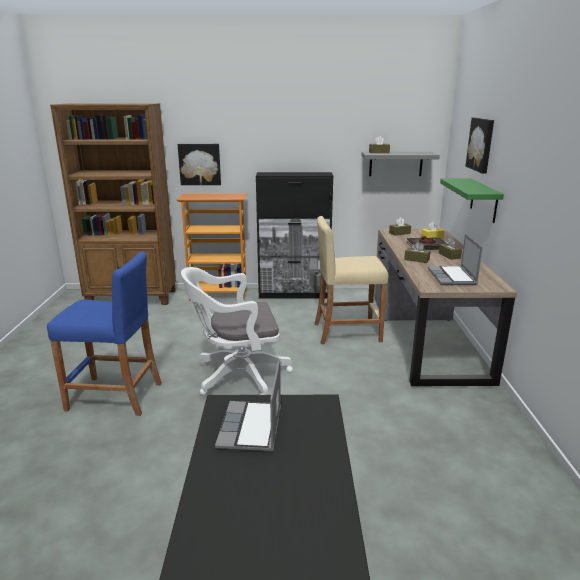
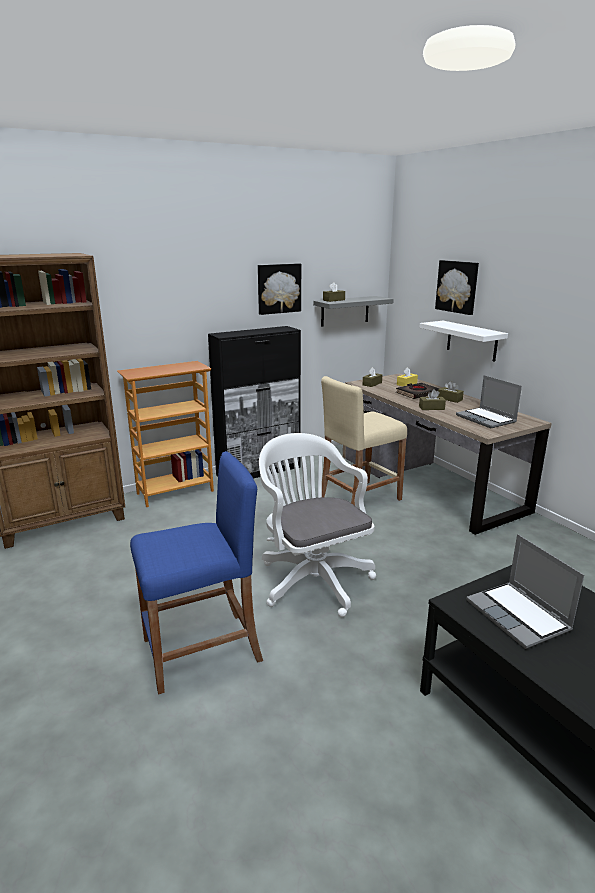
camera: 30 degrees left, 0 degrees up
picture [178,144,221,185] -> picture moved to [258,263,301,315]
white office chair [181,267,293,396] -> white office chair turned 105 degrees clockwise [259,433,376,617]
green shelf [440,179,504,223] -> white shelf [419,321,508,362]

